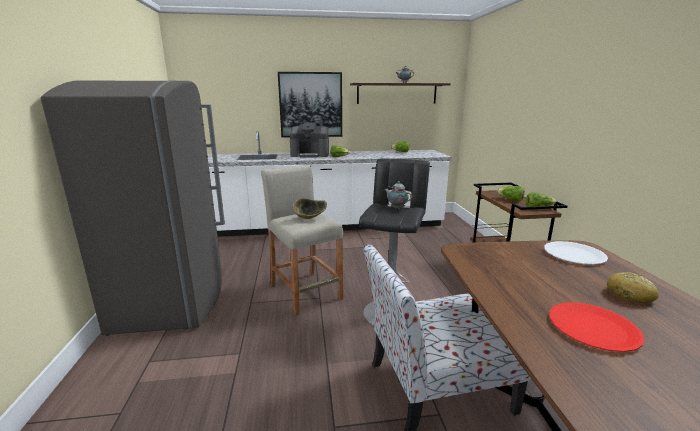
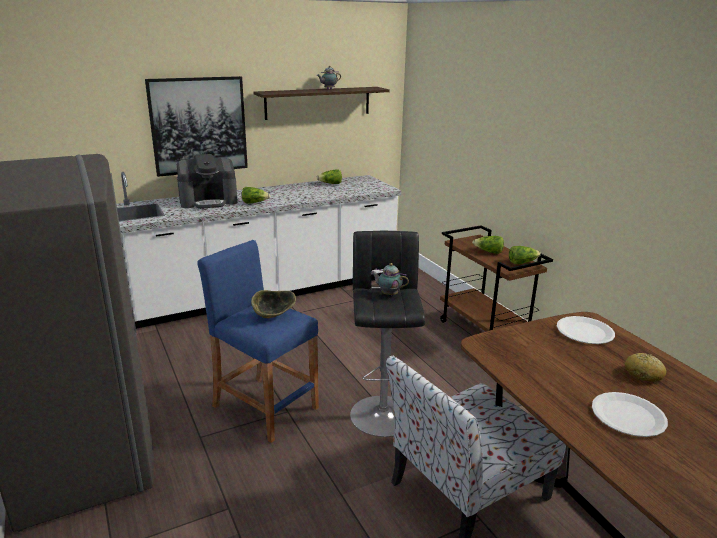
camera: 20 degrees left, 5 degrees up
beige stool [261,165,343,316] -> blue stool [197,240,319,443]
red plate [549,302,645,352] -> white plate [592,392,668,437]

